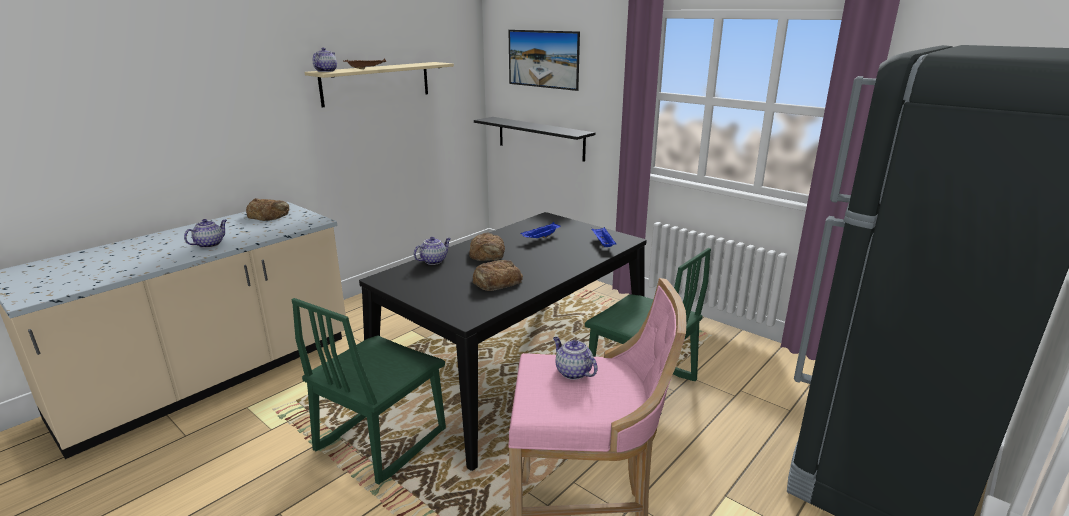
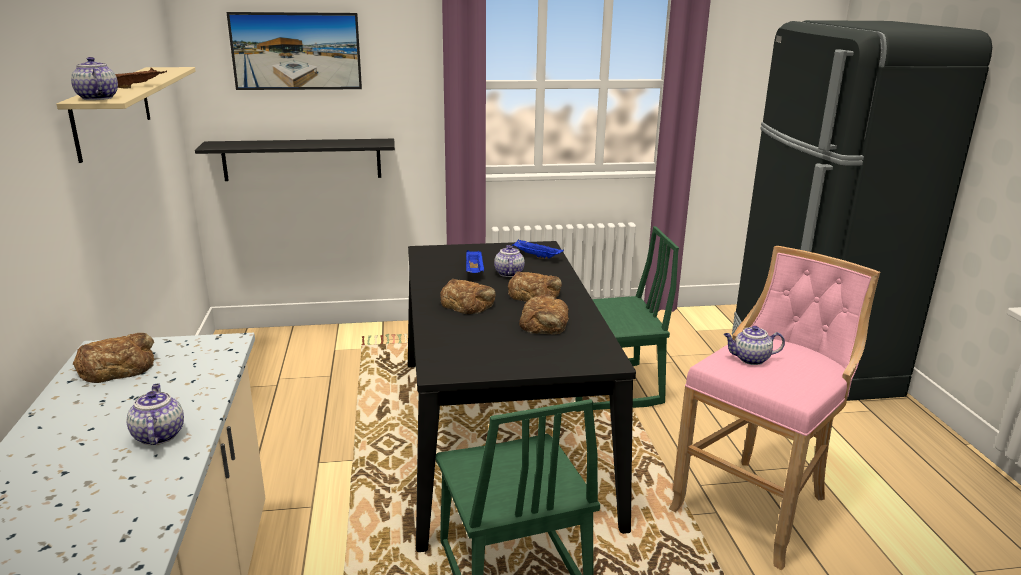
camera: 50 degrees left, 0 degrees up
teapot [414,237,451,265] -> teapot moved to [494,245,525,277]
none -> bread [508,271,562,302]

